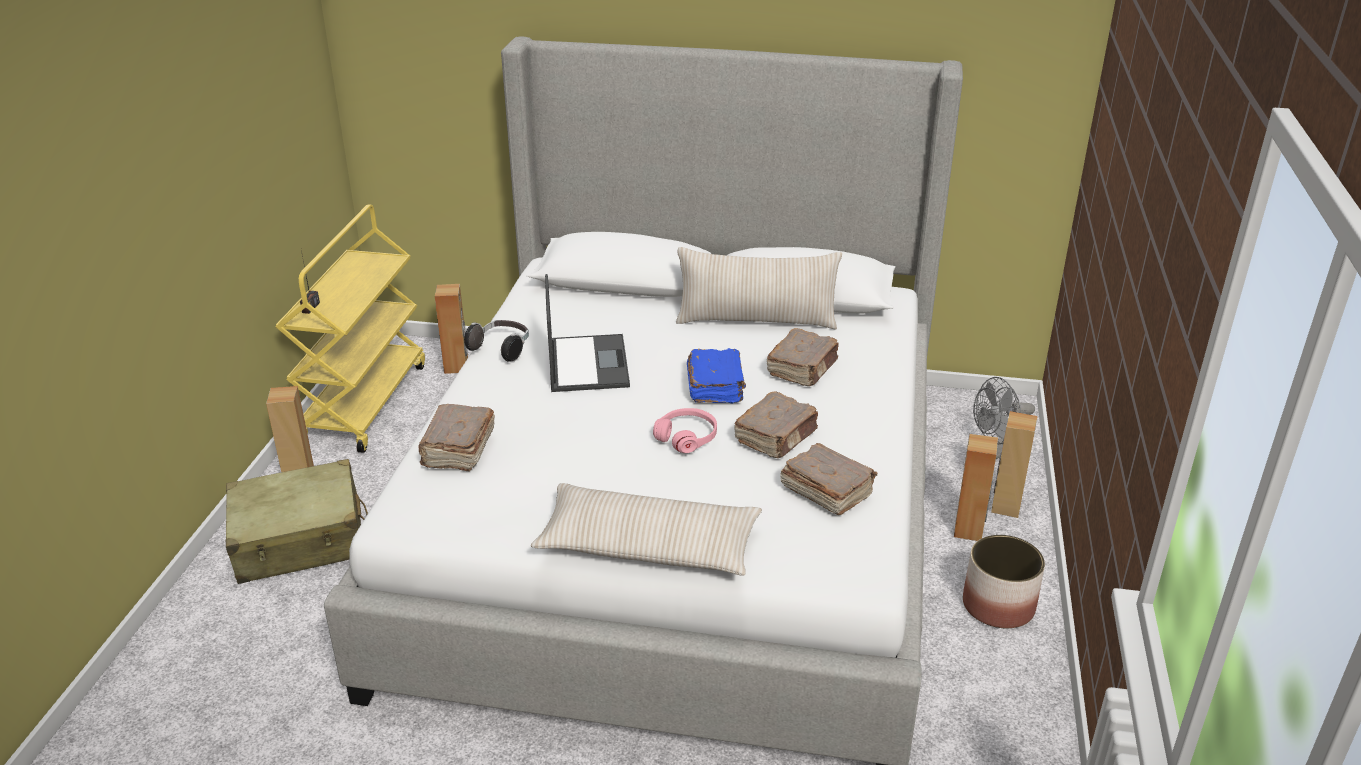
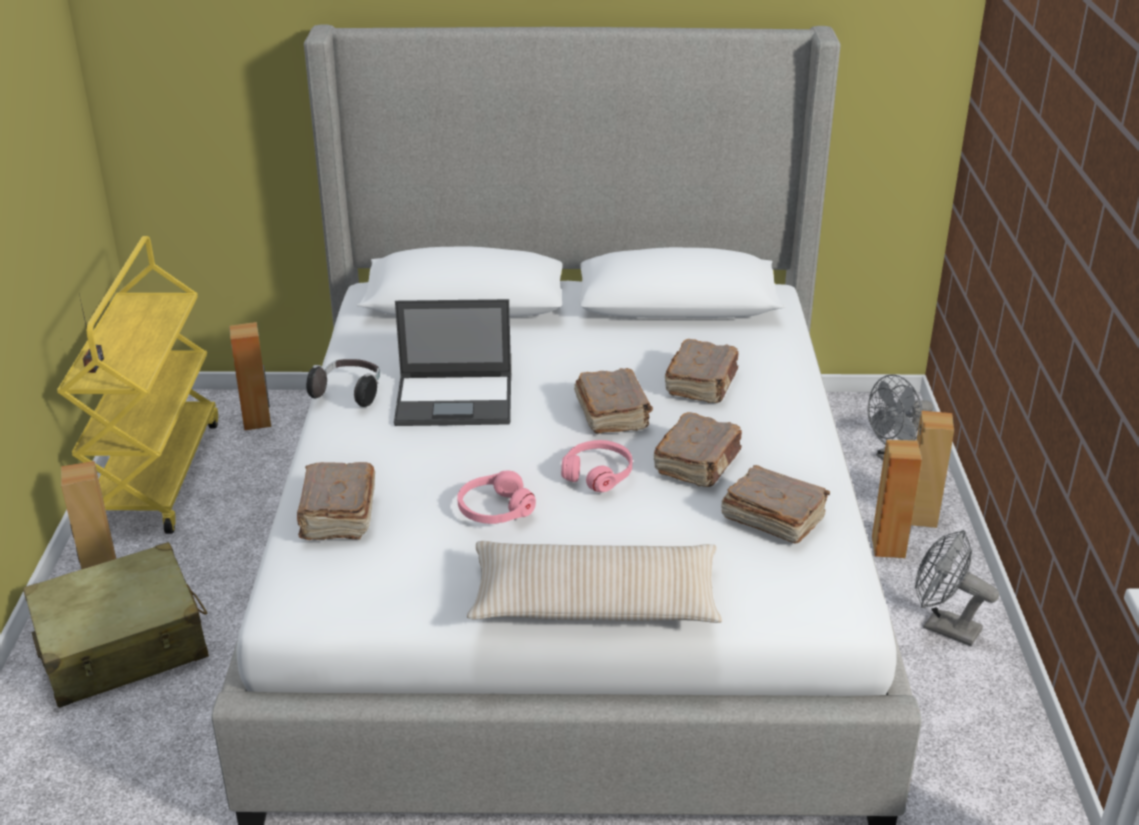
camera: 10 degrees left, 0 degrees up
laptop [545,274,630,392] -> laptop turned 105 degrees clockwise [394,299,511,426]
beige pillow [676,247,842,329] -> none
blue book [687,348,746,404] -> brown book [574,368,653,434]
planter [963,535,1045,628] -> grey fan [915,530,999,646]
none -> pink headphones [457,471,536,524]

